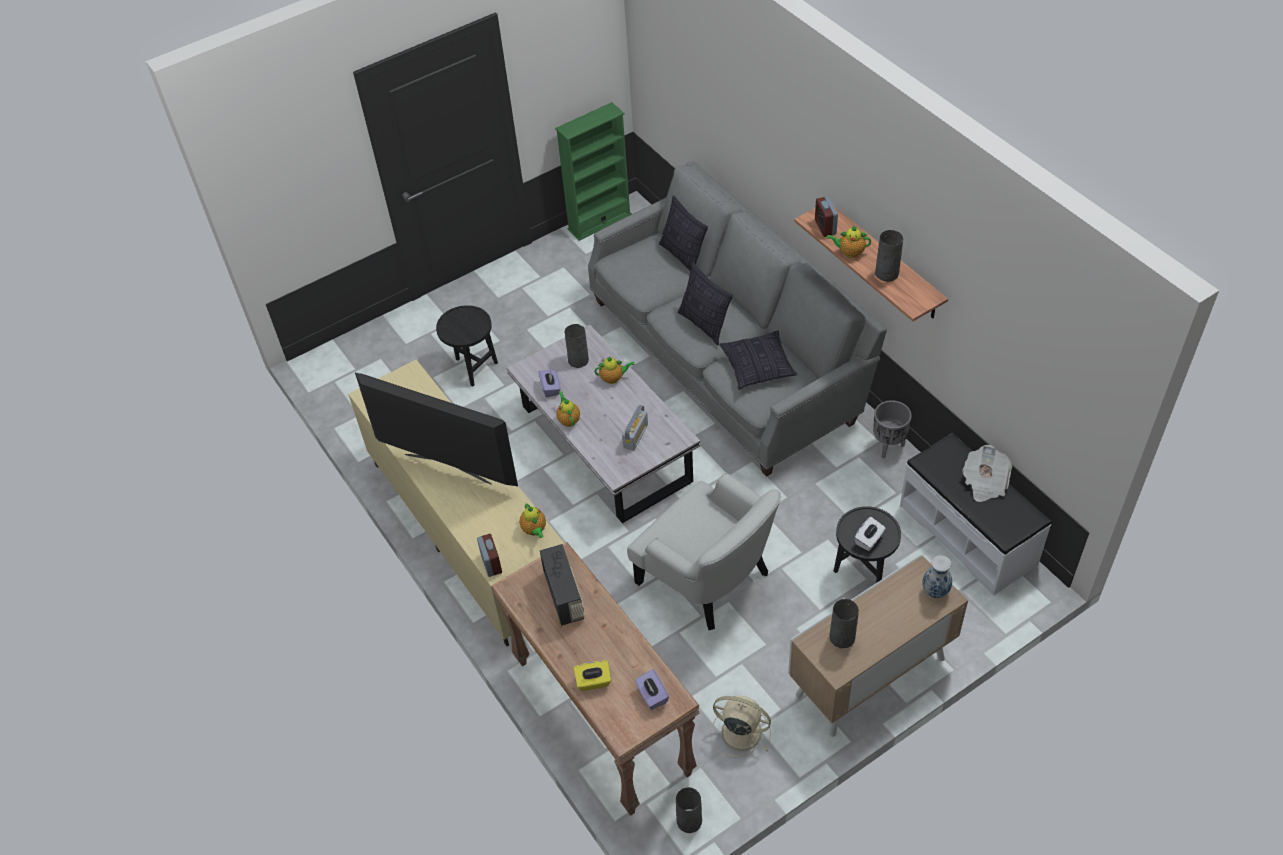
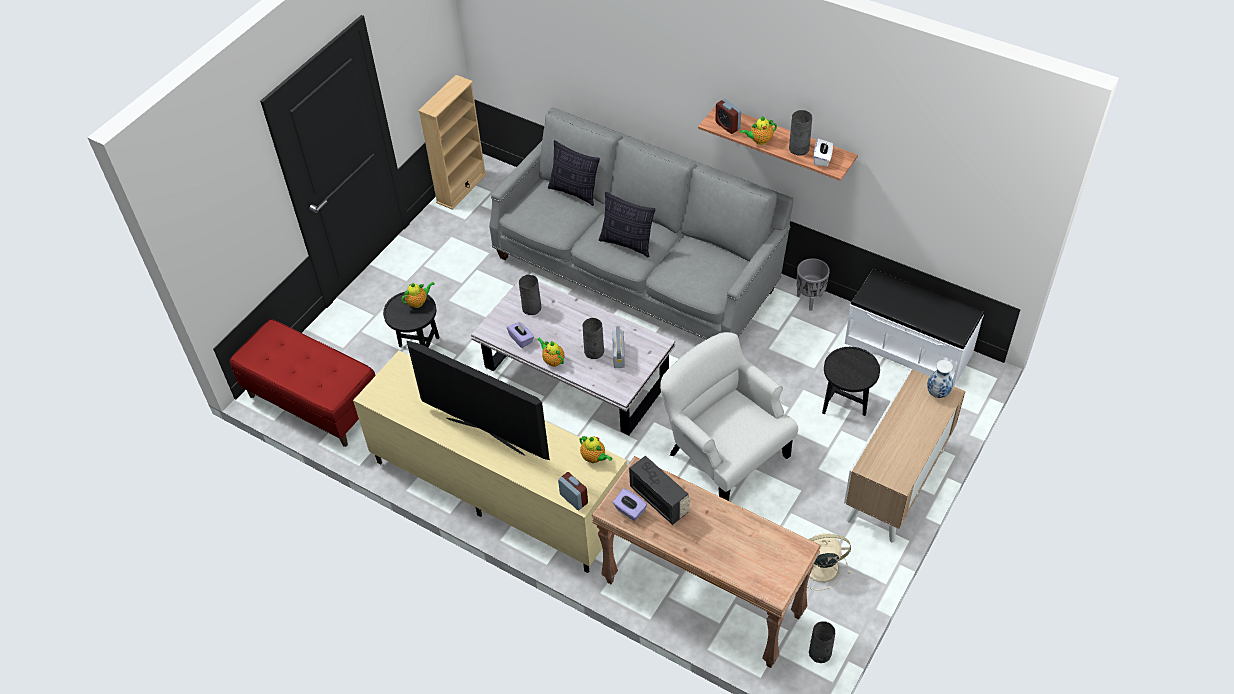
camera: 25 degrees left, 0 degrees up
television [355,373,518,486] -> television turned 150 degrees counterclockwise [407,341,550,460]
green bookcase [555,102,632,241] -> beige bookcase [418,75,487,210]
yellow tissue box [574,661,611,691] -> none
teapot [594,357,635,384] -> teapot moved to [401,282,434,308]
white armchair [627,472,781,630] -> white armchair turned 150 degrees counterclockwise [660,332,798,501]
purple tissue box [635,669,669,710] -> purple tissue box moved to [613,488,647,521]
pillow [719,330,798,390] -> none
grey vase [830,599,859,648] -> grey vase moved to [583,318,604,359]
white tissue box [854,517,885,551] -> white tissue box moved to [814,139,833,166]
newspaper [962,445,1012,502] -> none
none -> red bench [230,319,376,447]

